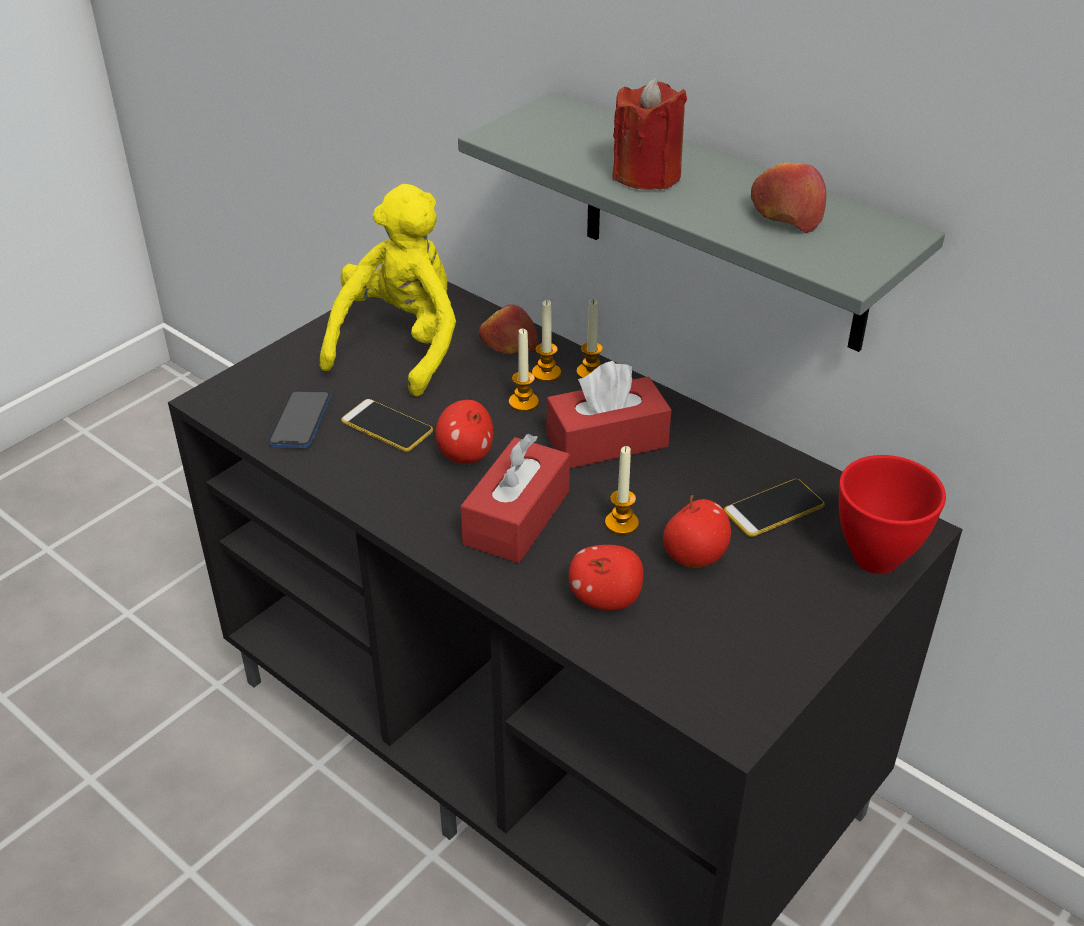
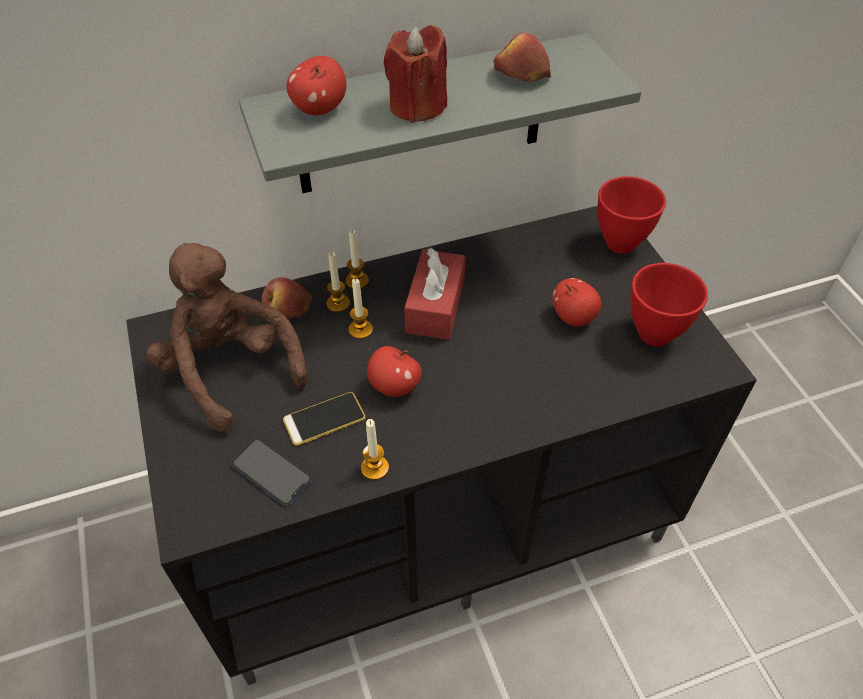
camera: 60 degrees left, 10 degrees up
yellow plush toy [320,184,456,397] -> brown plush toy [147,243,307,432]
red tissue box [460,434,570,563] -> none
apple [569,545,643,611] -> apple moved to [286,56,346,115]
candle [605,446,639,535] -> candle moved to [361,419,389,480]
phone [724,479,825,537] -> none
none -> red bowl [630,263,708,346]

